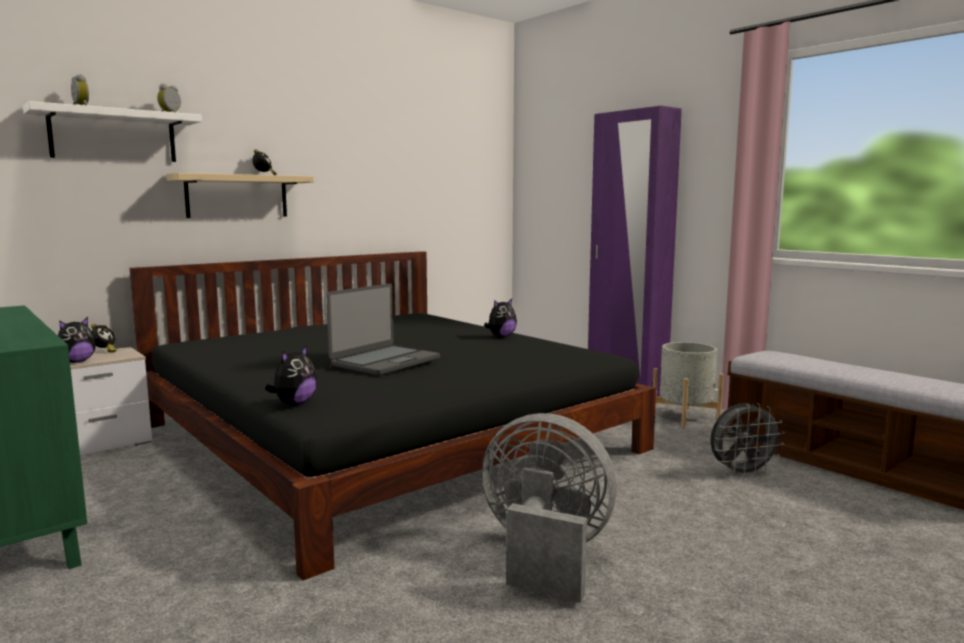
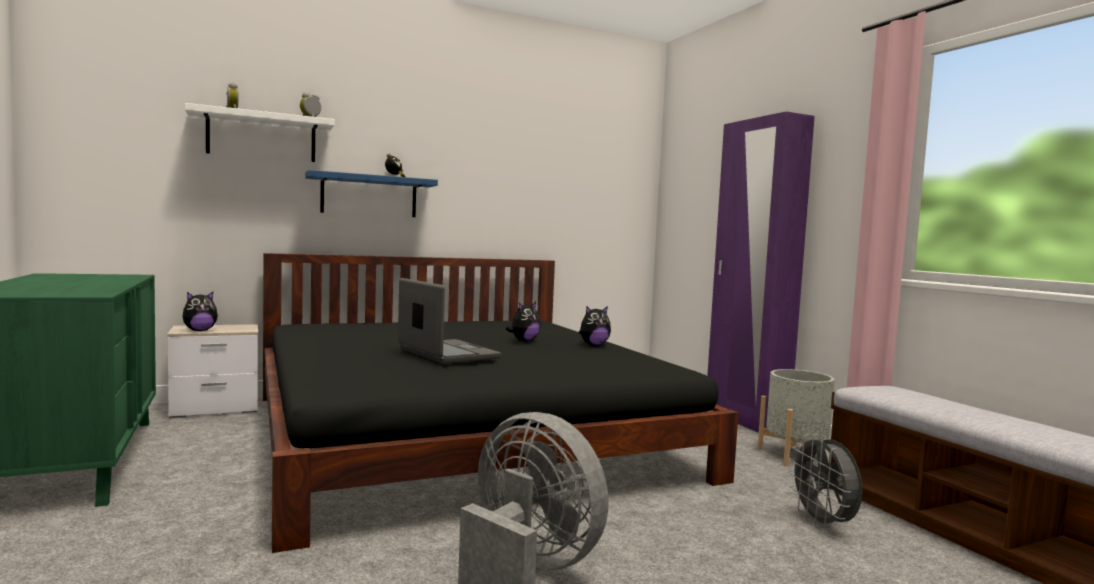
camera: 15 degrees right, 5 degrees down
alarm clock [91,324,117,352] -> none
beige shelf [166,173,314,218] -> blue shelf [305,170,438,217]
plush toy [265,345,317,405] -> plush toy moved to [506,302,541,341]
laptop [326,283,440,375] -> laptop turned 90 degrees counterclockwise [398,278,502,364]
grey fan [710,403,785,479] -> grey fan turned 75 degrees clockwise [788,434,863,530]

